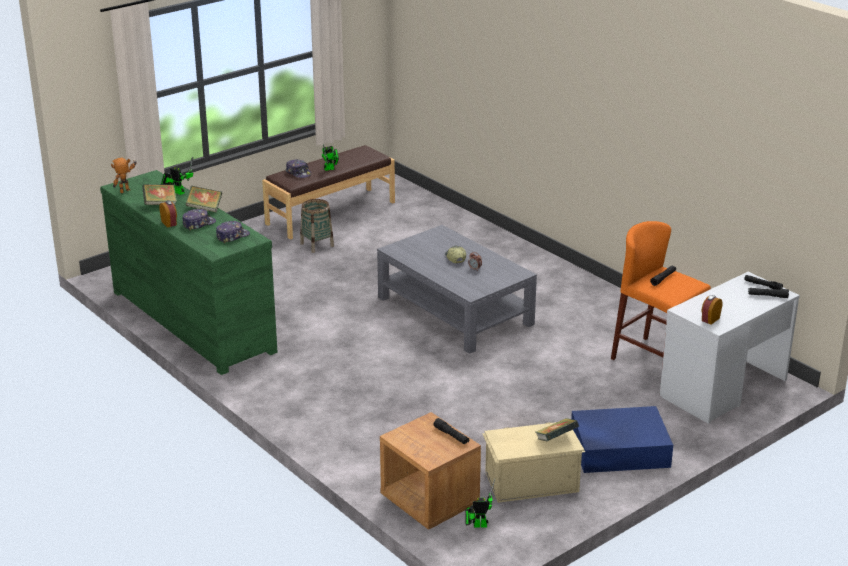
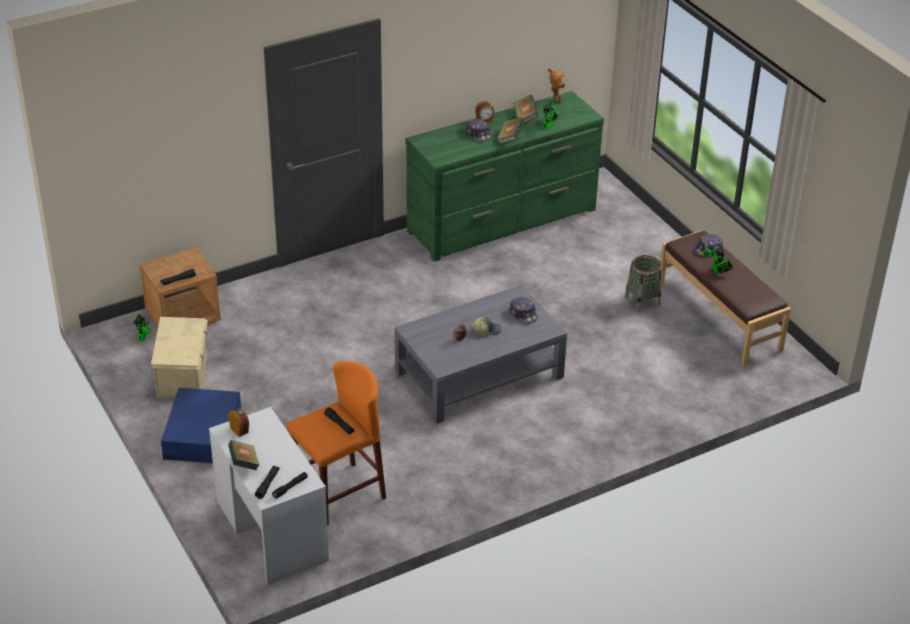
camera: 100 degrees right, 10 degrees up
cap [216,221,250,243] -> cap moved to [509,297,538,324]
book [536,418,579,441] -> book moved to [228,440,259,471]

